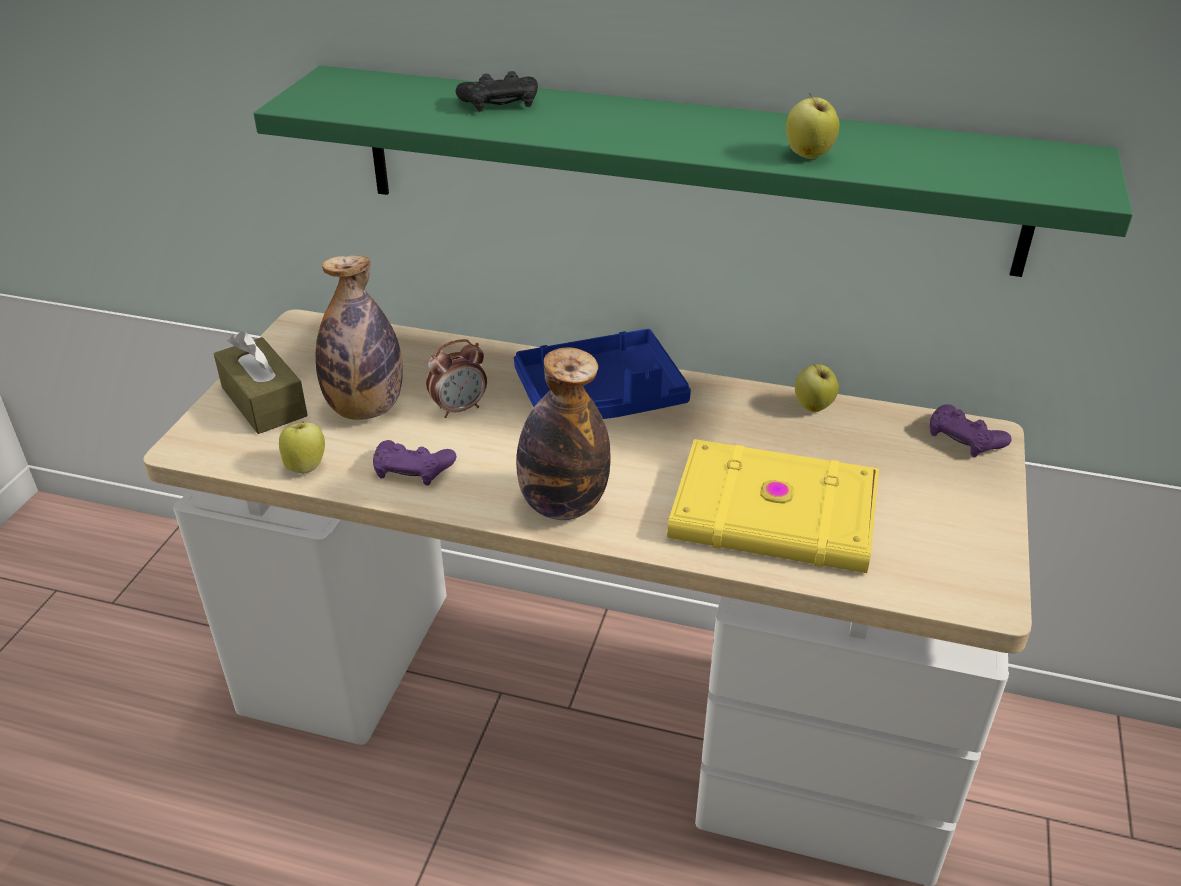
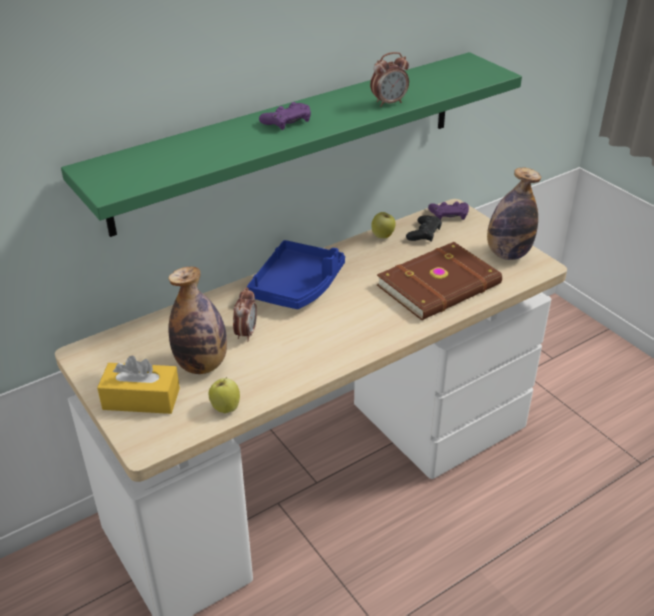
camera: 50 degrees left, 0 degrees up
brown tissue box [214,331,308,434] -> yellow tissue box [97,356,180,414]
purple game controller [373,440,456,486] -> purple game controller moved to [259,102,311,130]
black game controller [456,71,538,112] -> black game controller moved to [406,216,442,242]
bottle [516,348,610,520] -> bottle moved to [487,167,541,260]
yellow book [667,439,879,573] -> brown book [377,242,502,320]
apple [786,93,839,159] -> alarm clock [370,52,409,107]

